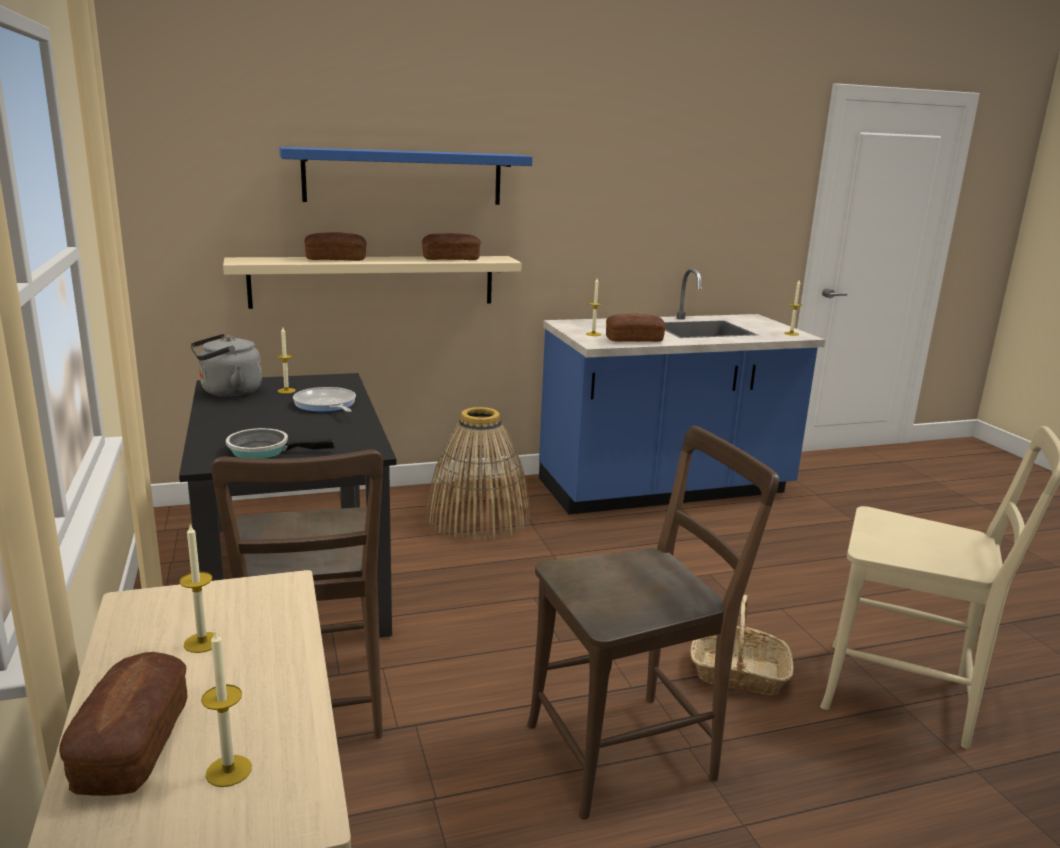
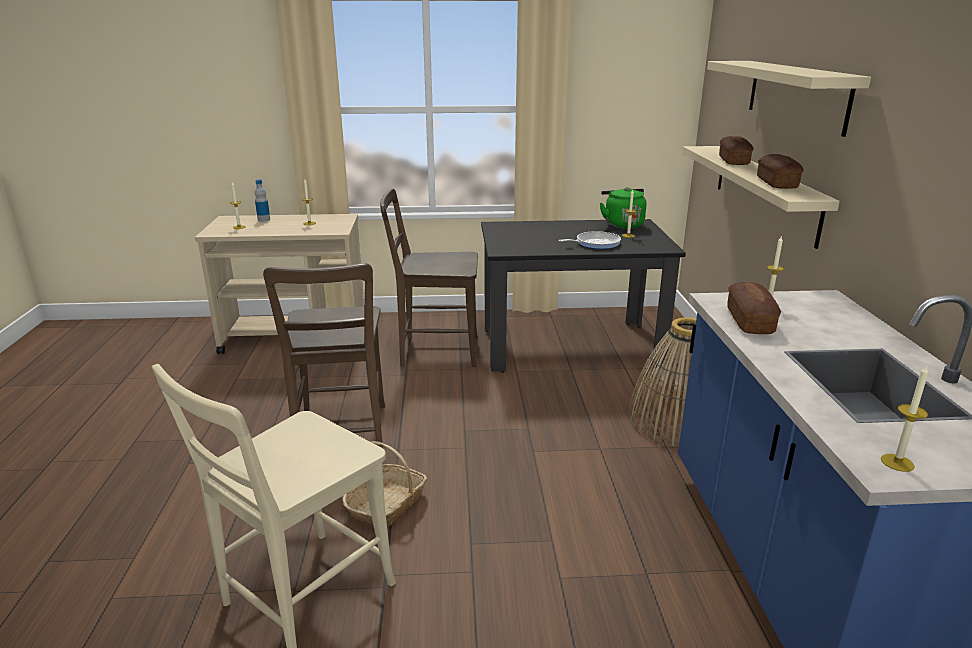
camera: 105 degrees right, 5 degrees up
bread [59,652,187,796] -> bottle [255,179,270,222]
grey kettle [190,334,262,397] -> green kettle [600,187,647,229]
frying pan [226,428,335,459] -> none
blue shelf [279,147,533,205] -> beige shelf [707,61,871,137]

